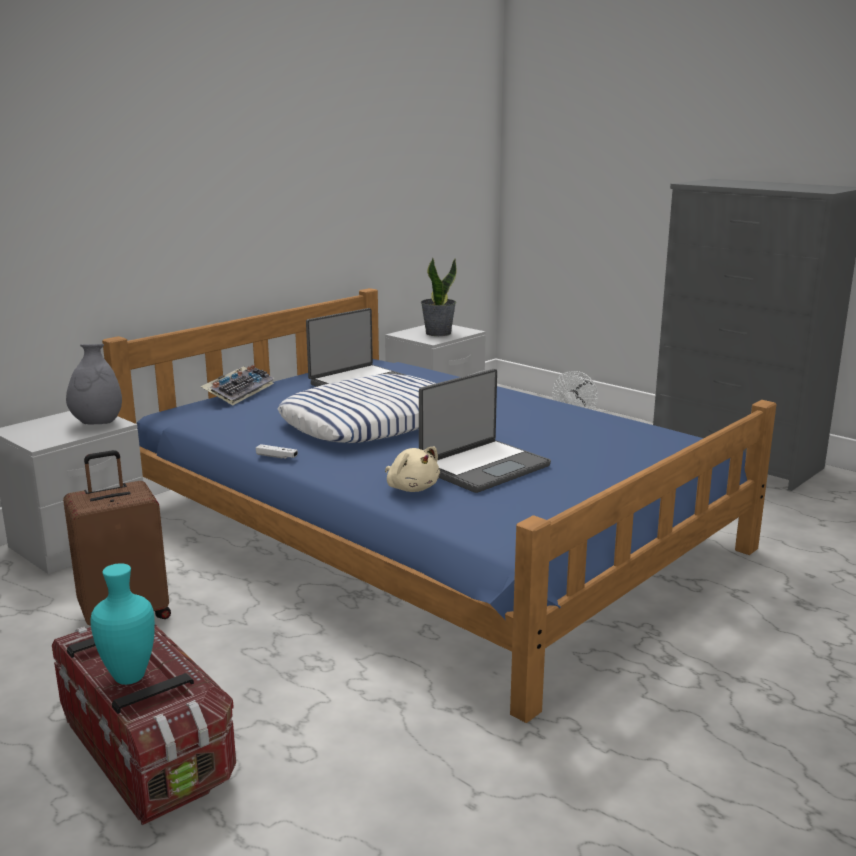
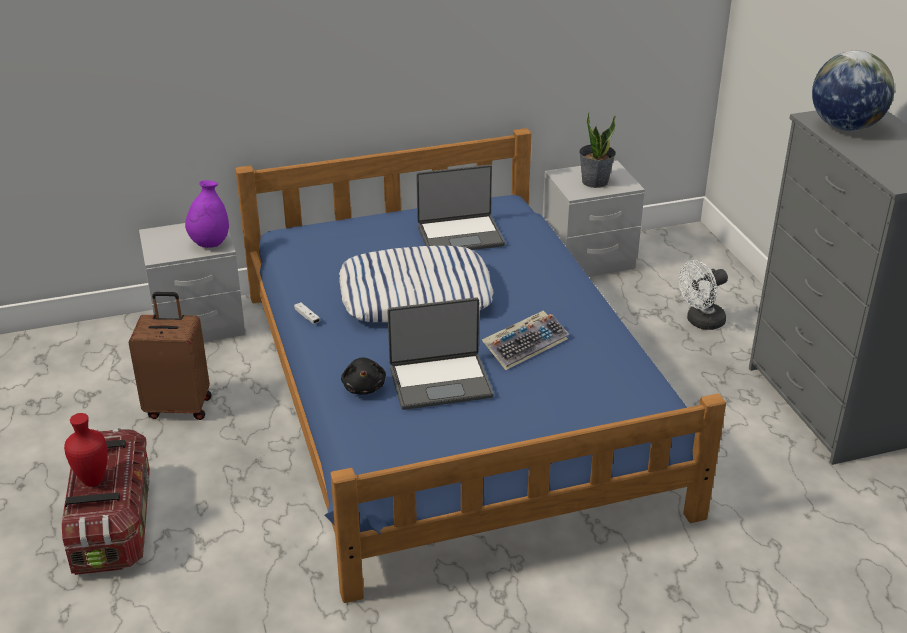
camera: 30 degrees right, 15 degrees up
grey vase [66,344,122,425] -> purple vase [185,180,229,248]
turquoise vase [90,563,155,685] -> red vase [64,413,108,487]
keyboard [200,365,274,405] -> keyboard moved to [482,310,569,370]
beige plush toy [385,447,440,492] -> black plush toy [341,357,386,395]
none -> globe [812,51,895,131]

